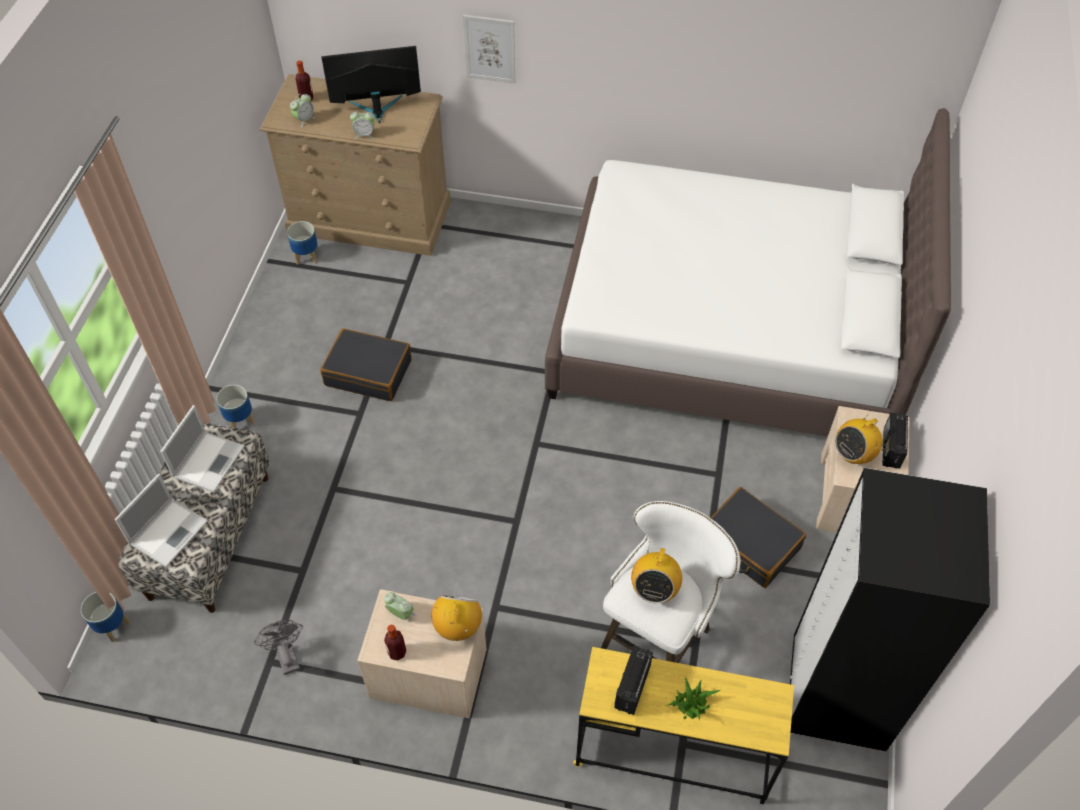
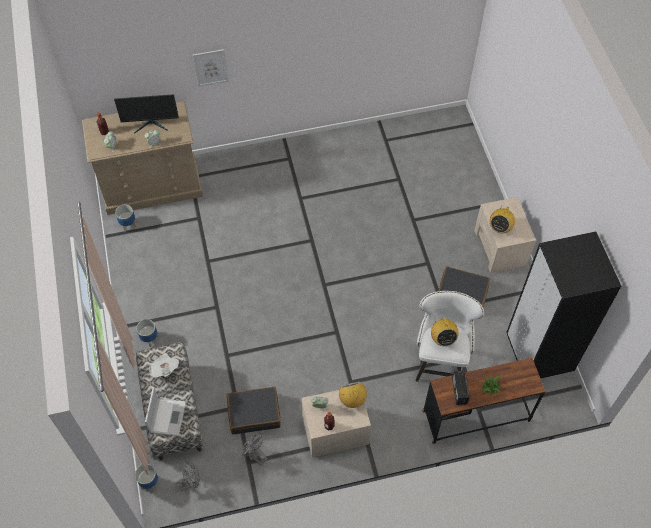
camera: 25 degrees left, 5 degrees up
laptop [160,405,245,492] -> newspaper [149,353,179,378]
black suitcase [320,329,411,401] -> black suitcase moved to [227,387,281,434]
monitor [321,46,421,123] -> monitor turned 150 degrees counterclockwise [114,94,179,134]
white bed [545,108,951,437] -> none
yellow desk [573,647,794,804] -> brown desk [422,358,545,444]
radio [882,413,908,469] -> none
none -> grey fan [173,461,200,491]

